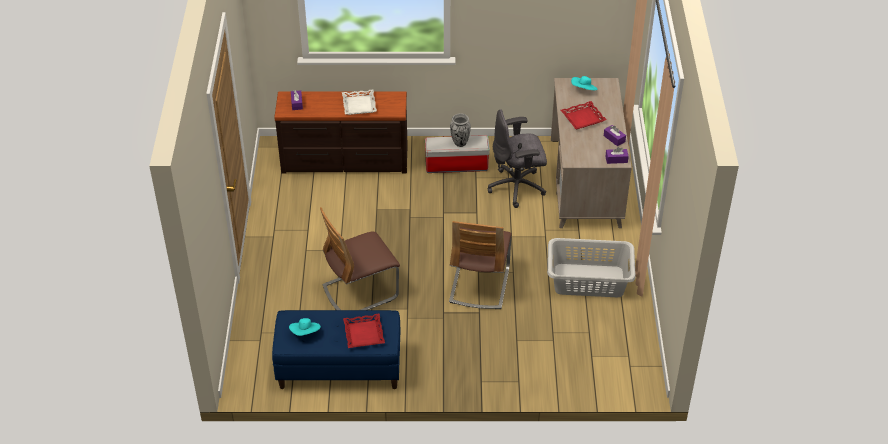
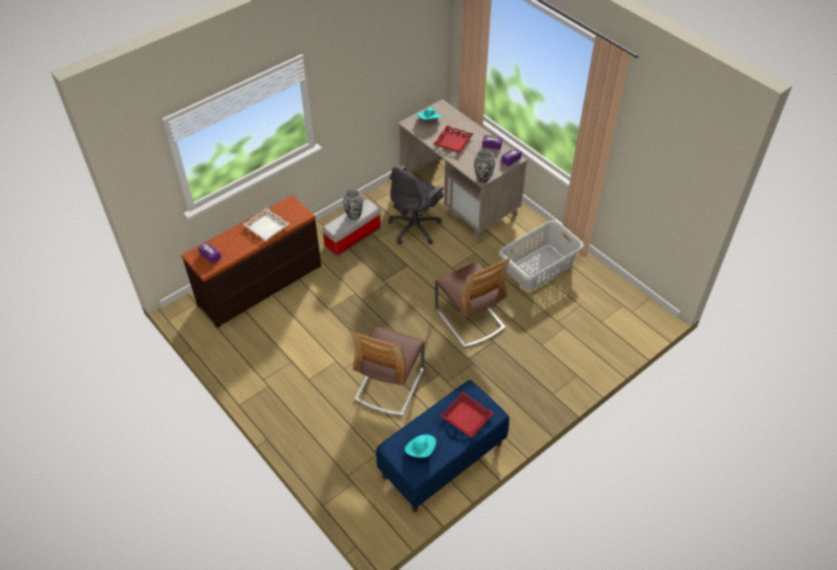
camera: 40 degrees left, 5 degrees up
none -> vase [474,149,495,183]

